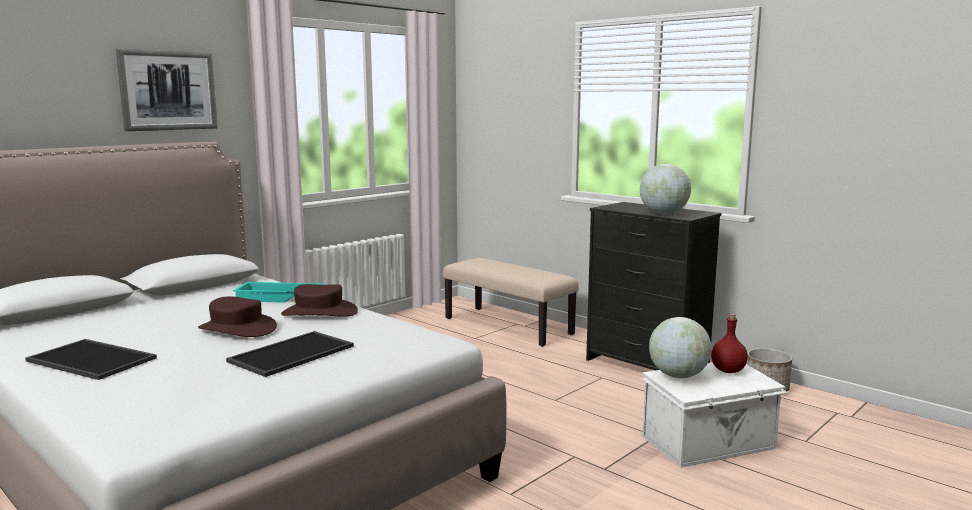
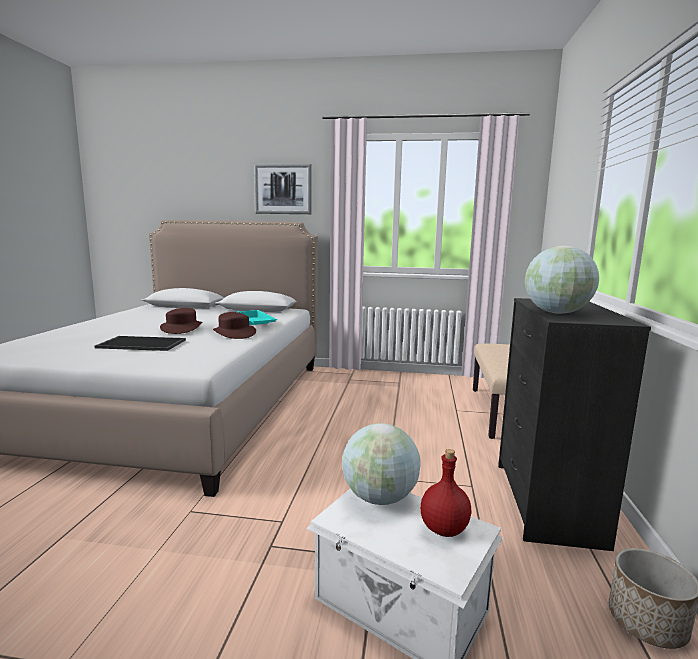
camera: 55 degrees right, 0 degrees up
tray [25,339,157,380] -> none

